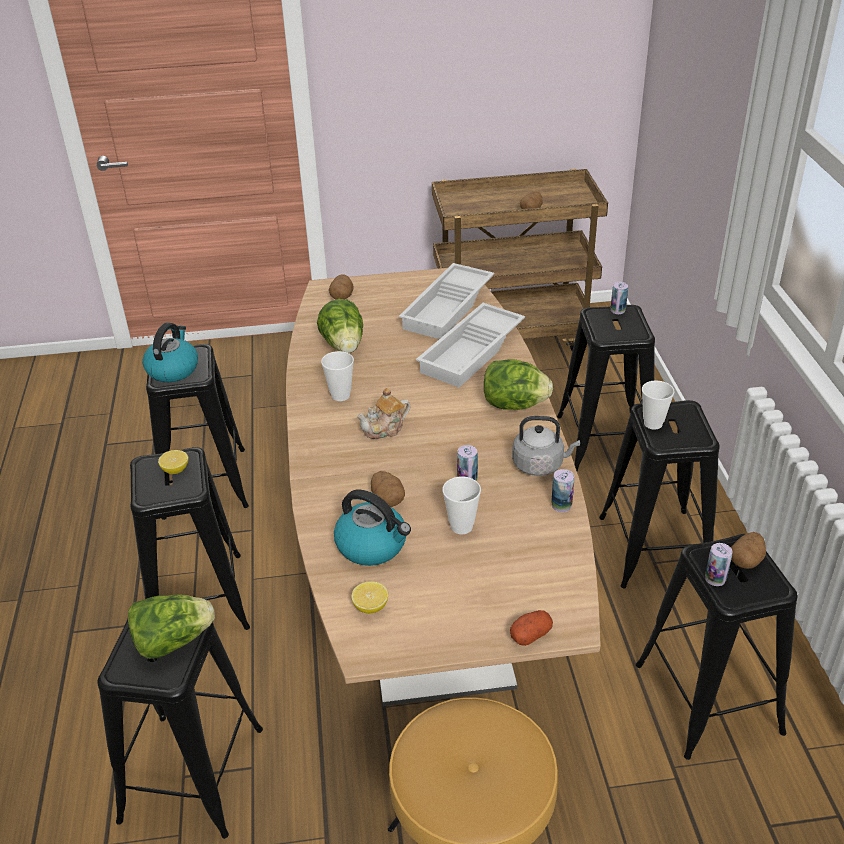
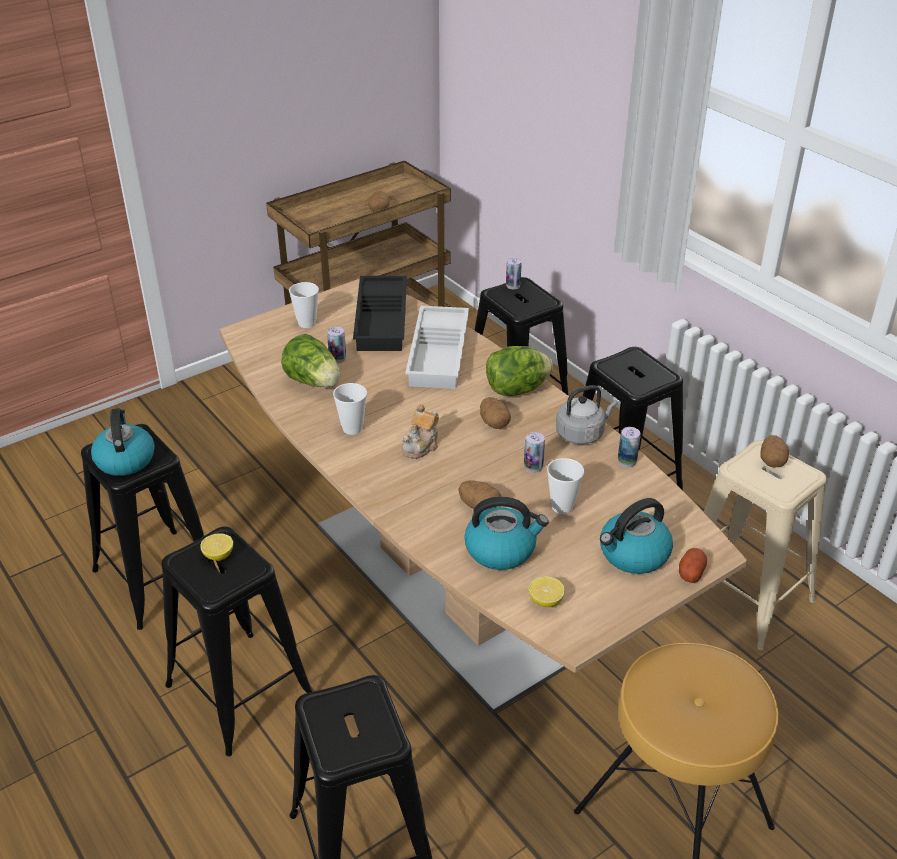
camera: 30 degrees left, 0 degrees up
lettuce [128,594,215,659] -> none
potato [329,275,354,300] -> potato moved to [480,397,511,429]
white tray [399,263,494,339] -> black tray [353,276,407,351]
black stool [636,534,798,760] -> beige stool [704,440,827,650]
cup [642,381,675,430] -> cup moved to [289,282,319,328]
can [705,543,733,586] -> can moved to [327,327,346,363]
none -> kettle [600,498,673,574]

